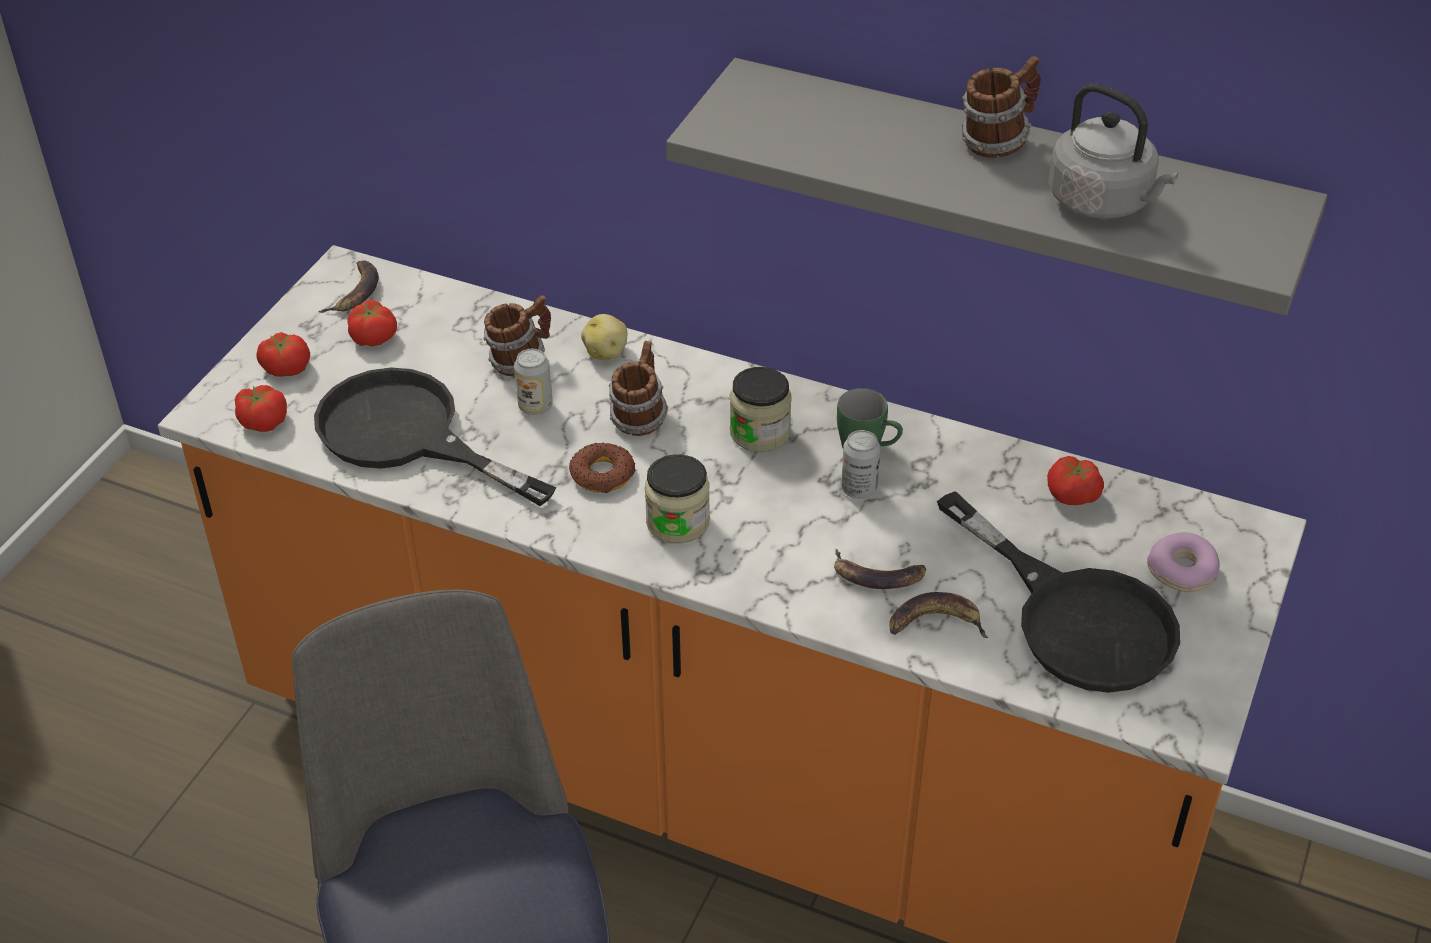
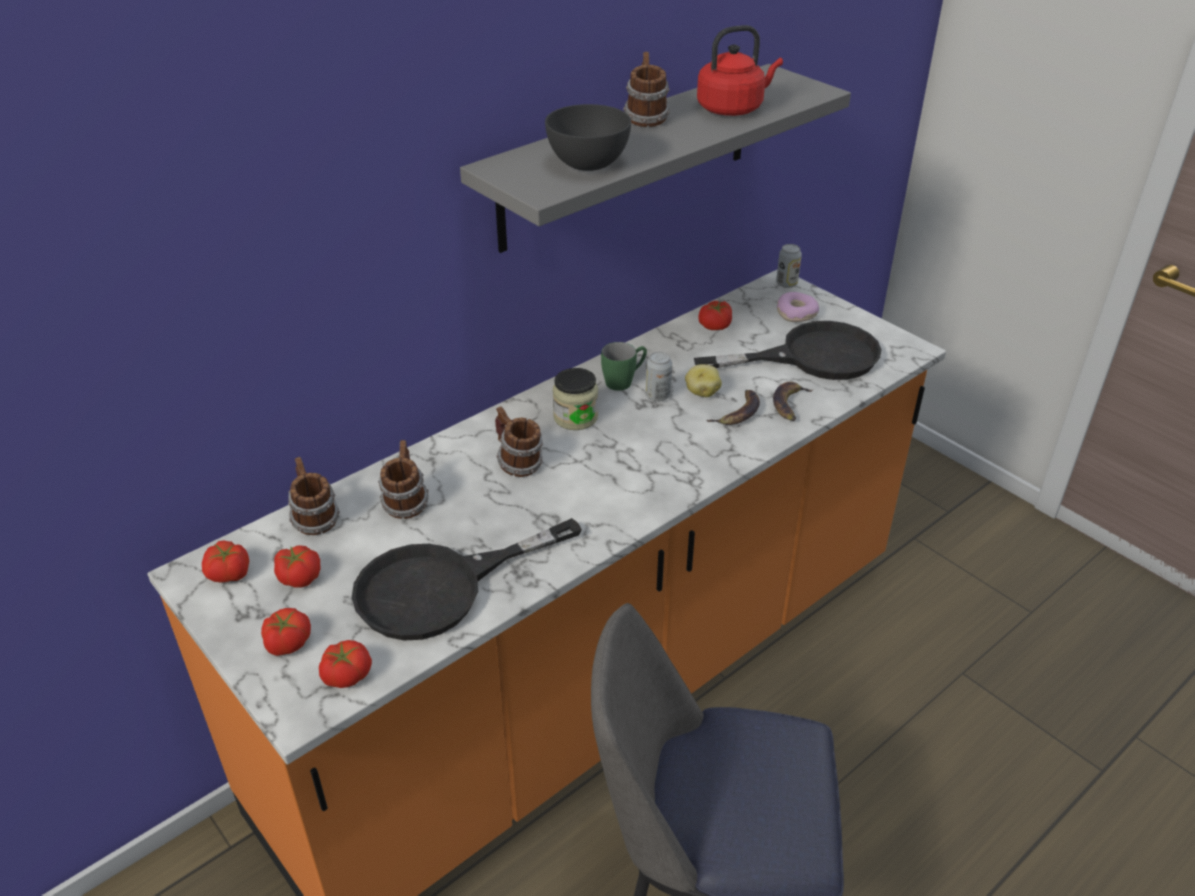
camera: 65 degrees left, 5 degrees down
banana [318,260,379,313] -> tomato [202,540,249,583]
can [514,349,553,415] -> can moved to [776,244,802,288]
donut [569,442,636,493] -> none
potato [581,314,627,360] -> potato moved to [685,364,722,397]
jar [645,454,710,543] -> none
grey kettle [1048,83,1178,219] -> red kettle [697,25,783,116]
none -> mug [288,457,340,535]
none -> grey bowl [545,104,631,171]

